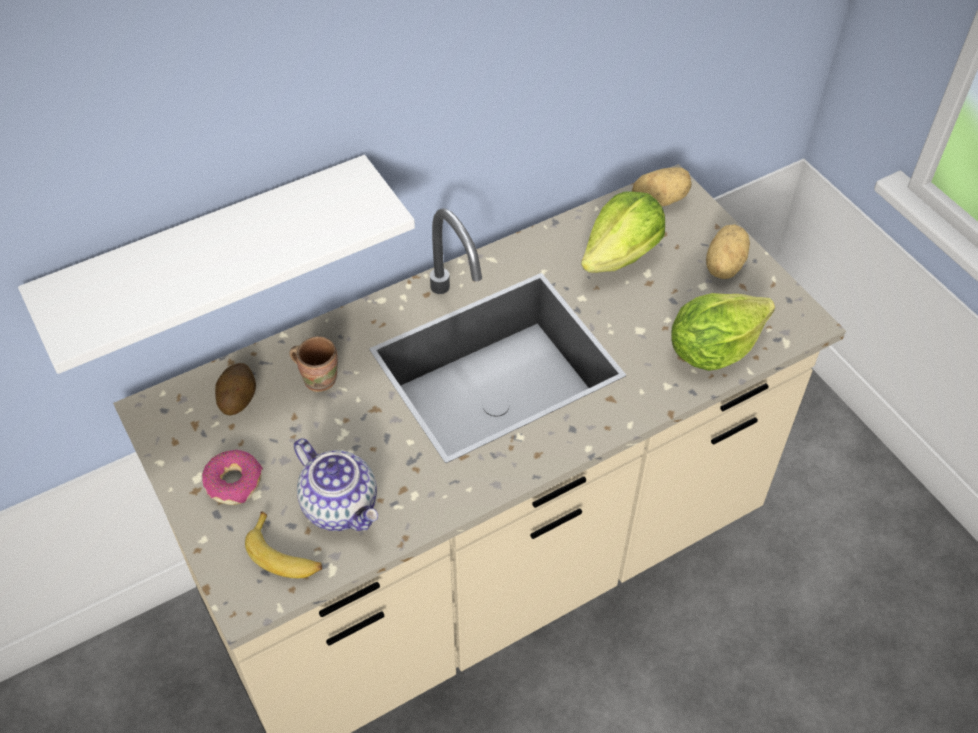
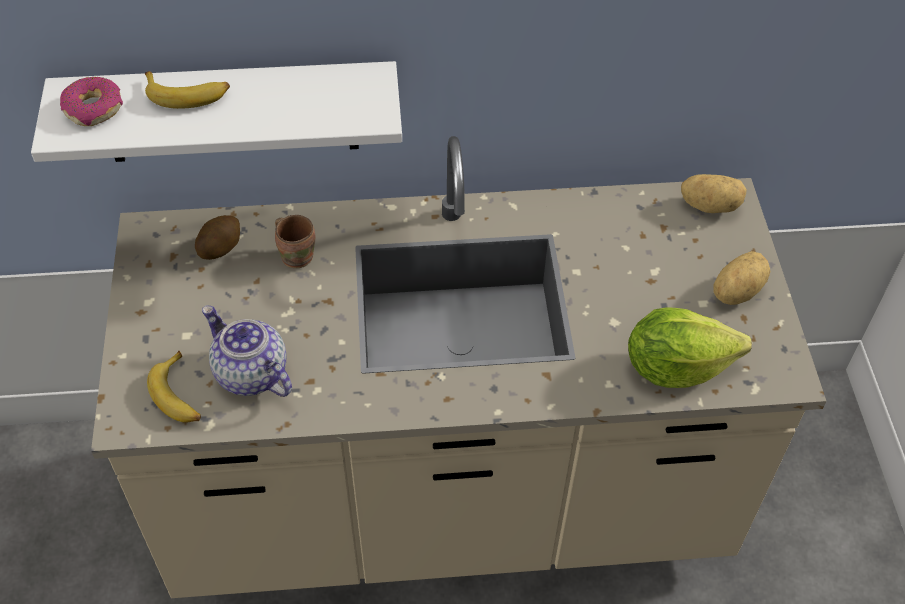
camera: 25 degrees right, 0 degrees up
donut [202,450,263,505] -> donut moved to [60,77,123,126]
teapot [294,438,378,531] -> teapot turned 150 degrees clockwise [202,306,292,397]
lettuce [581,192,665,273] -> none
none -> banana [145,71,230,109]

